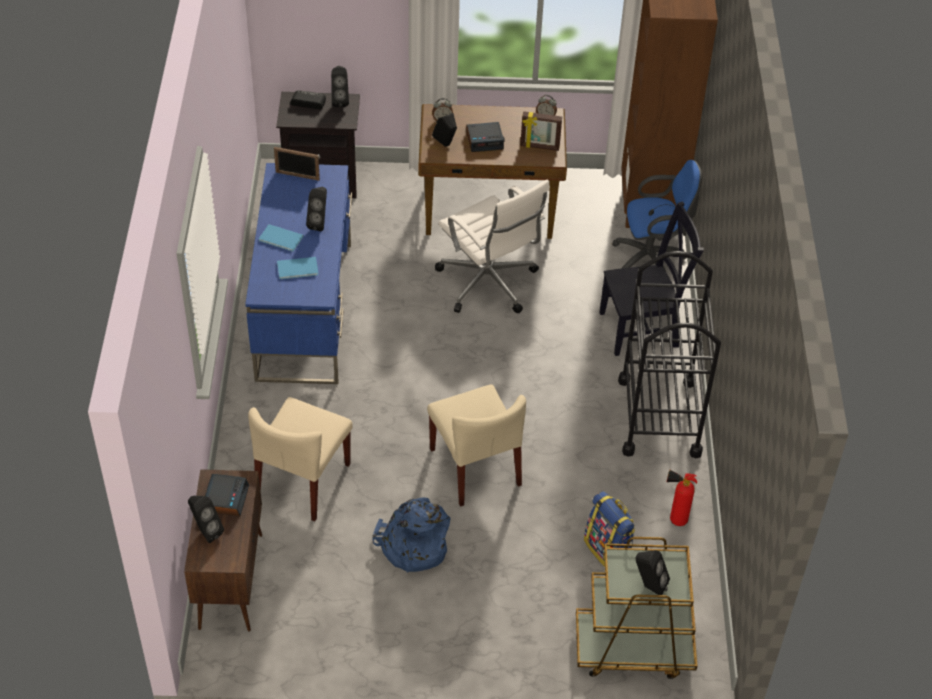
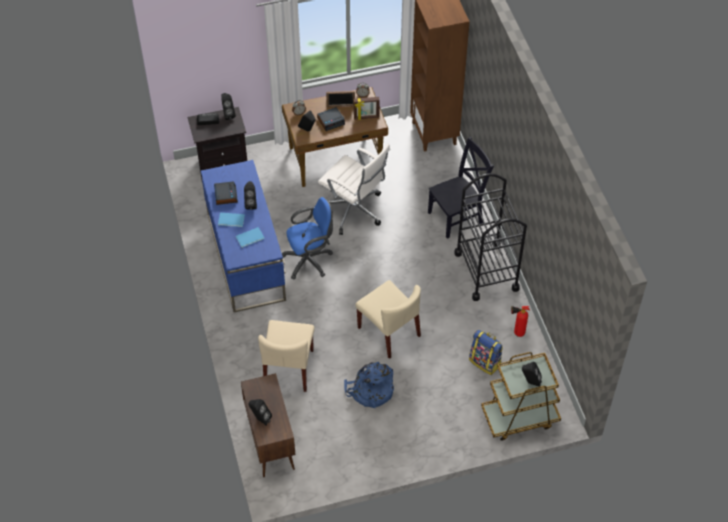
camera: 15 degrees left, 5 degrees up
alarm clock [205,474,249,517] -> alarm clock moved to [214,181,238,205]
picture frame [274,147,320,181] -> picture frame moved to [326,91,355,107]
blue office chair [612,160,703,272] -> blue office chair moved to [282,197,333,279]

